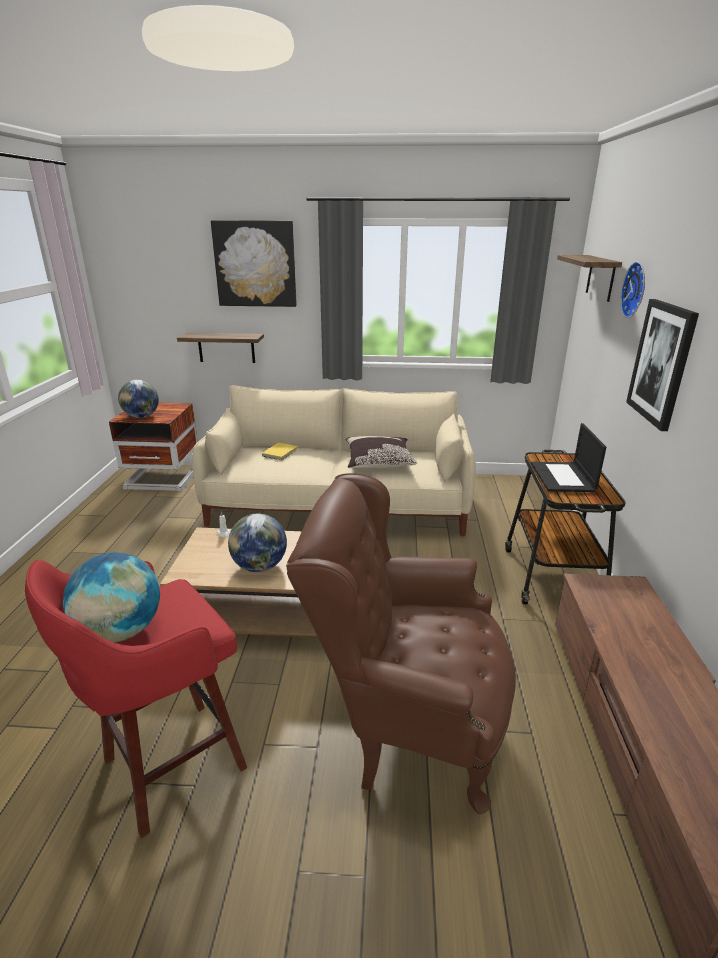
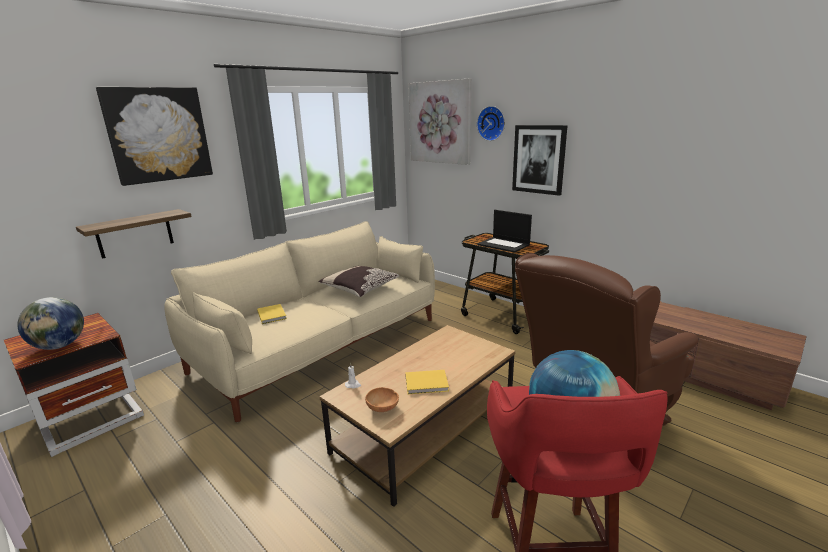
camera: 50 degrees left, 5 degrees down
globe [228,514,287,572] -> yellow book [405,370,449,394]
shelf [557,255,622,302] -> picture [408,78,472,165]
none -> brown bowl [365,387,399,412]

